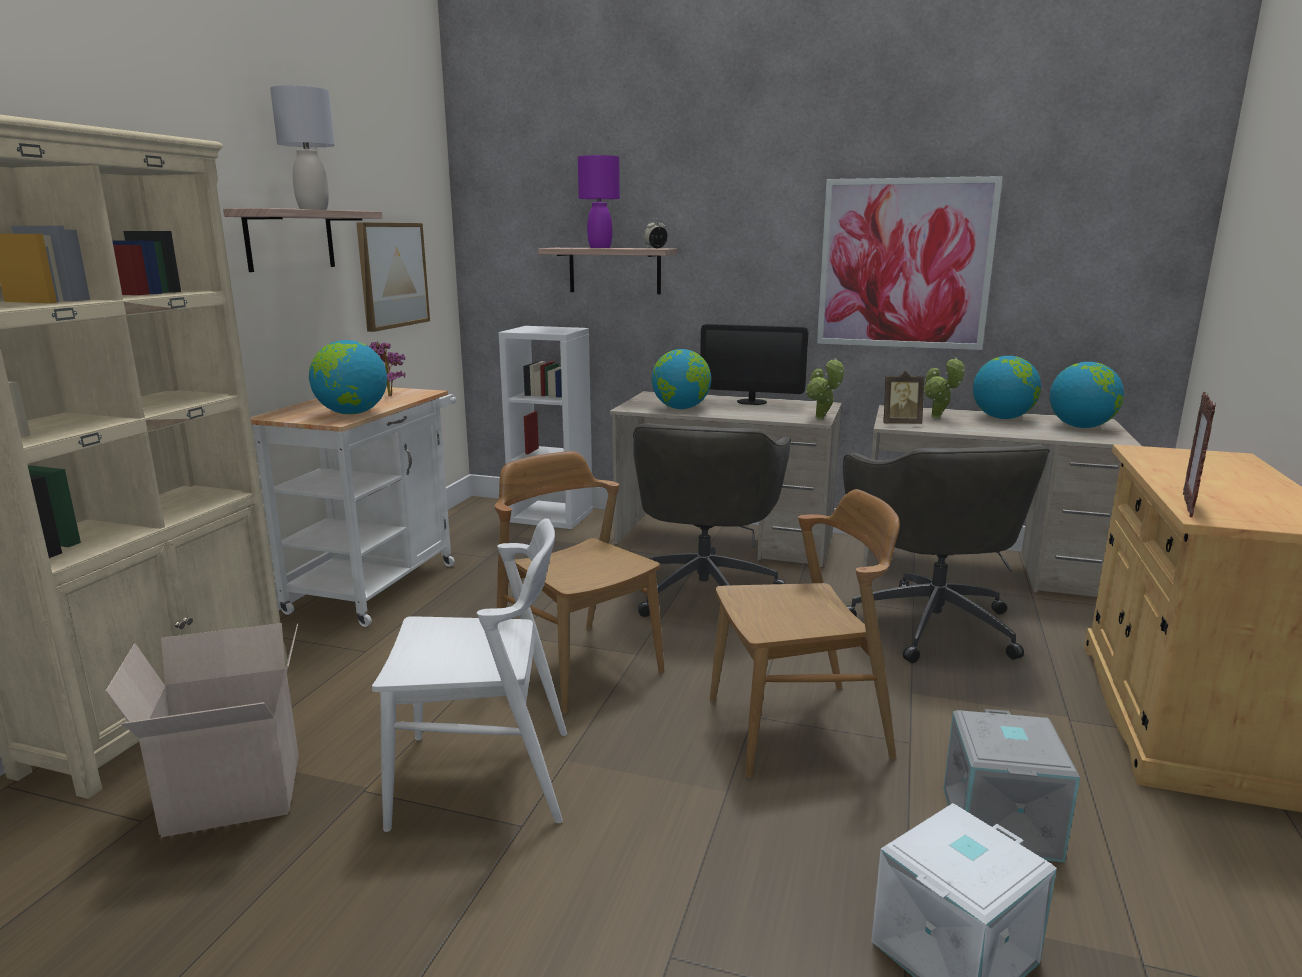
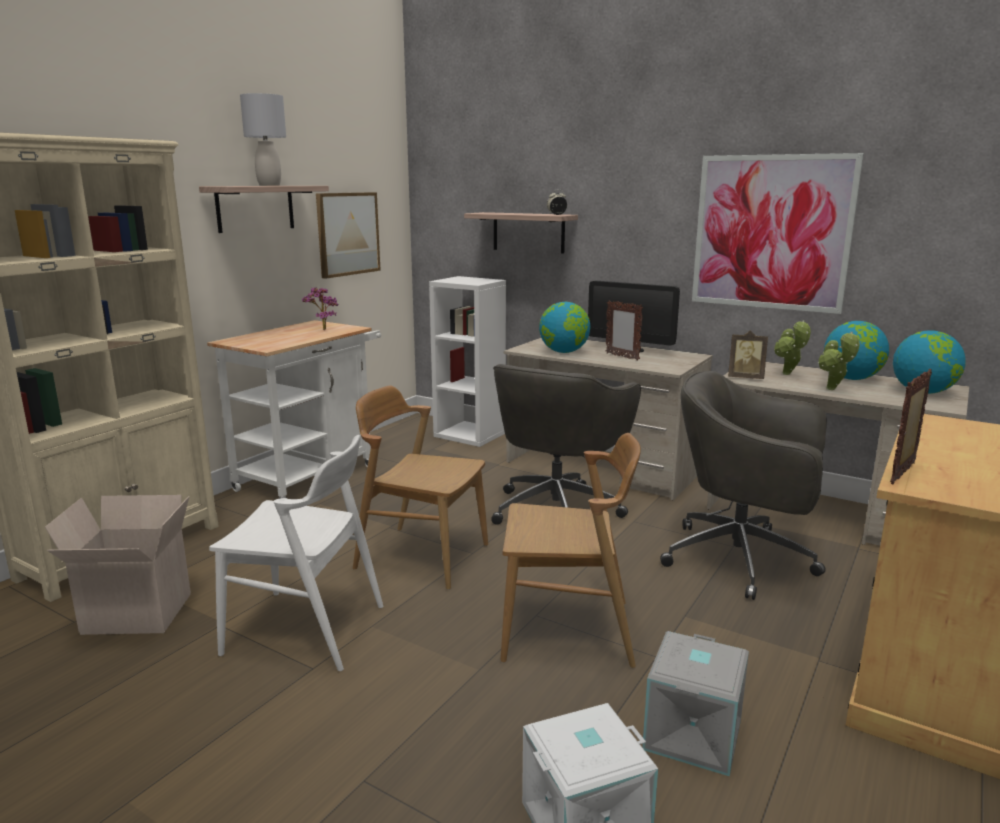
camera: 15 degrees right, 0 degrees up
globe [309,340,387,414] -> none
brown chair [495,451,665,714] -> brown chair turned 45 degrees counterclockwise [353,385,488,590]
purple table lamp [578,155,620,248] -> none
potted plant [806,358,844,419] -> potted plant moved to [818,332,860,390]
grey office chair [843,445,1050,663] -> grey office chair turned 105 degrees clockwise [660,371,827,600]
none -> picture frame [606,300,643,360]

